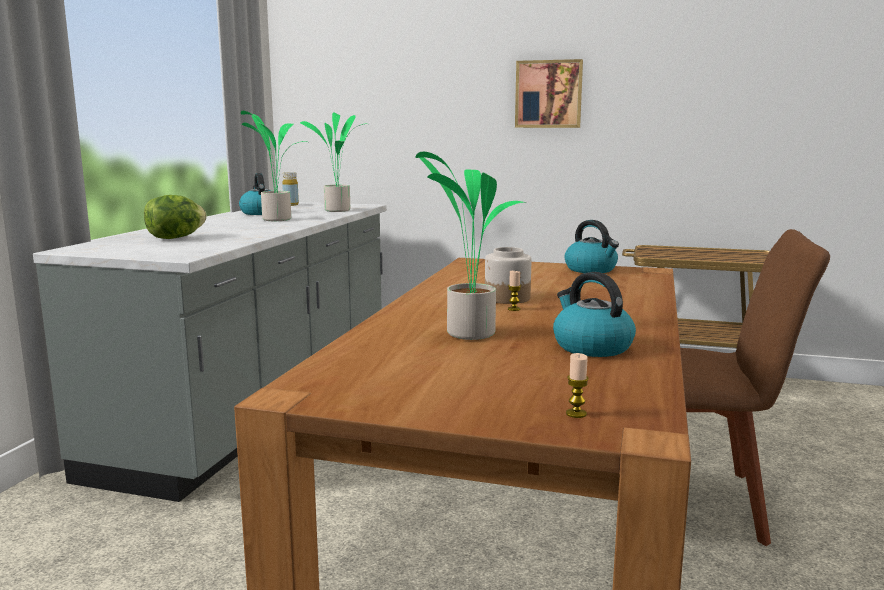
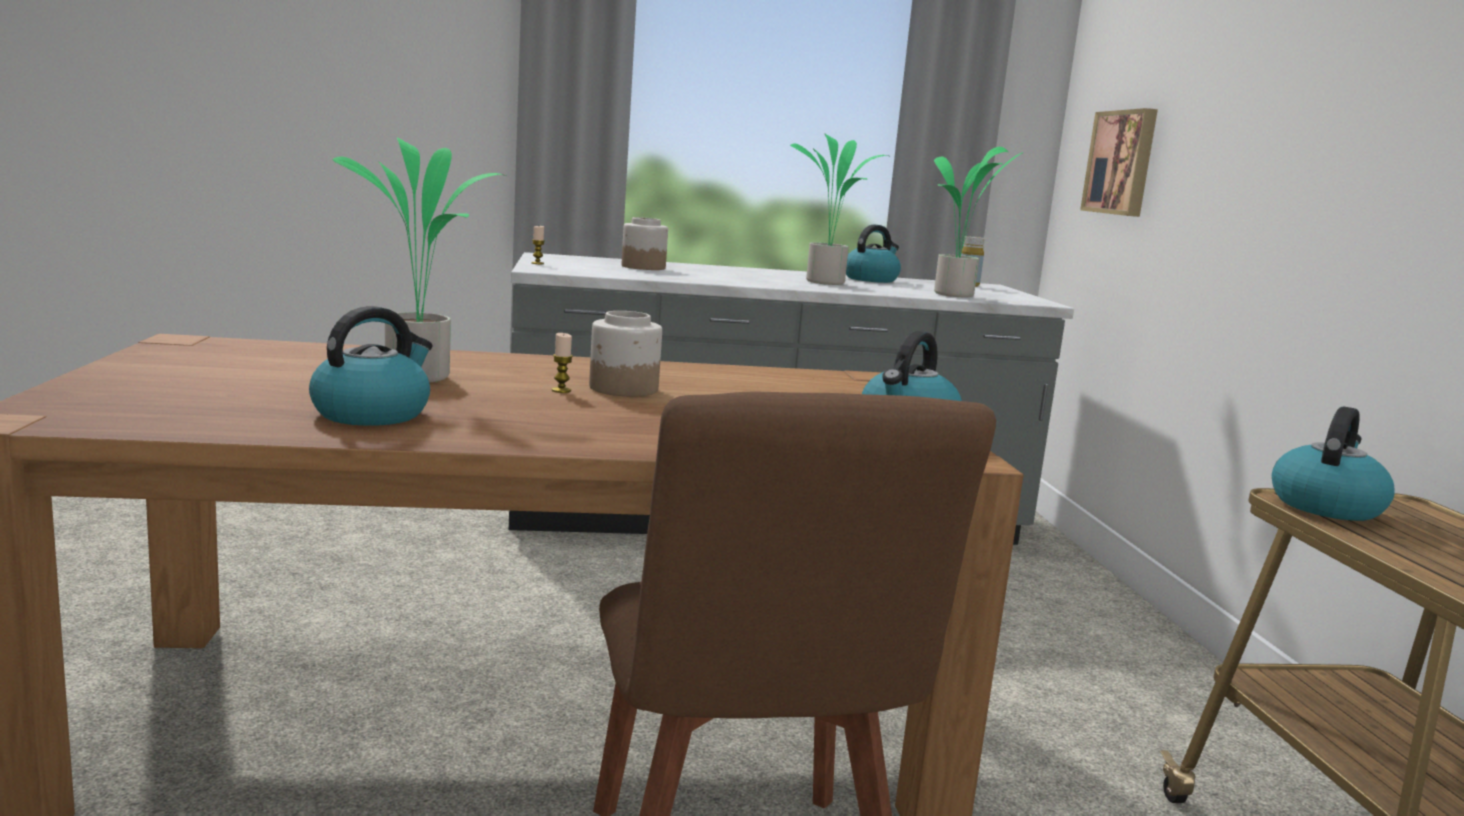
camera: 65 degrees right, 0 degrees up
lettuce [144,195,207,239] -> jar [622,217,668,270]
picture [515,59,583,128] -> picture moved to [1080,108,1158,217]
candle [566,353,589,418] -> candle moved to [531,226,545,264]
none -> kettle [1272,407,1395,521]

